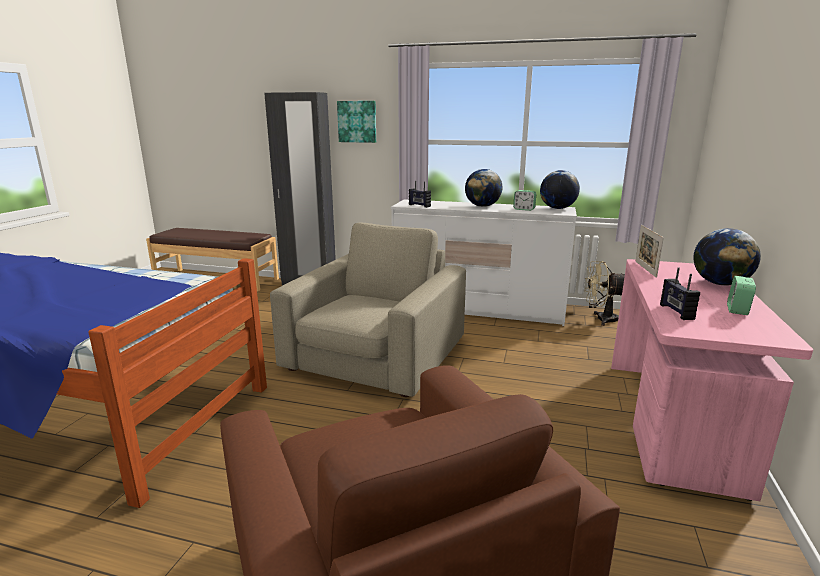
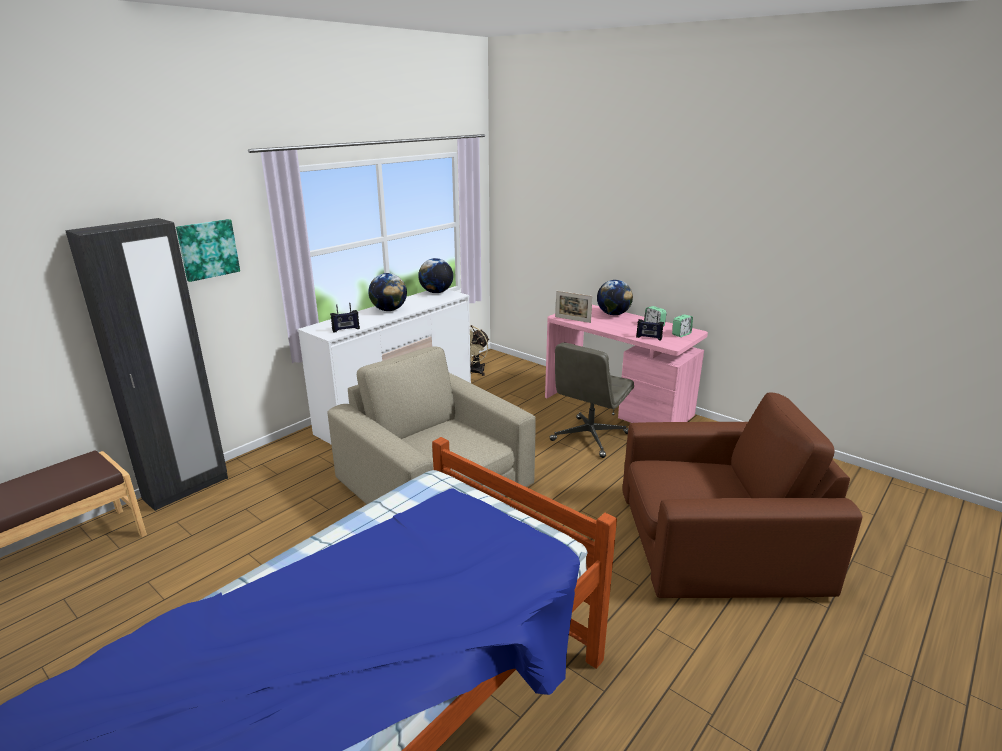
camera: 65 degrees left, 5 degrees up
alarm clock [513,190,536,211] -> alarm clock moved to [672,314,693,337]
none -> grey office chair [549,342,634,458]

